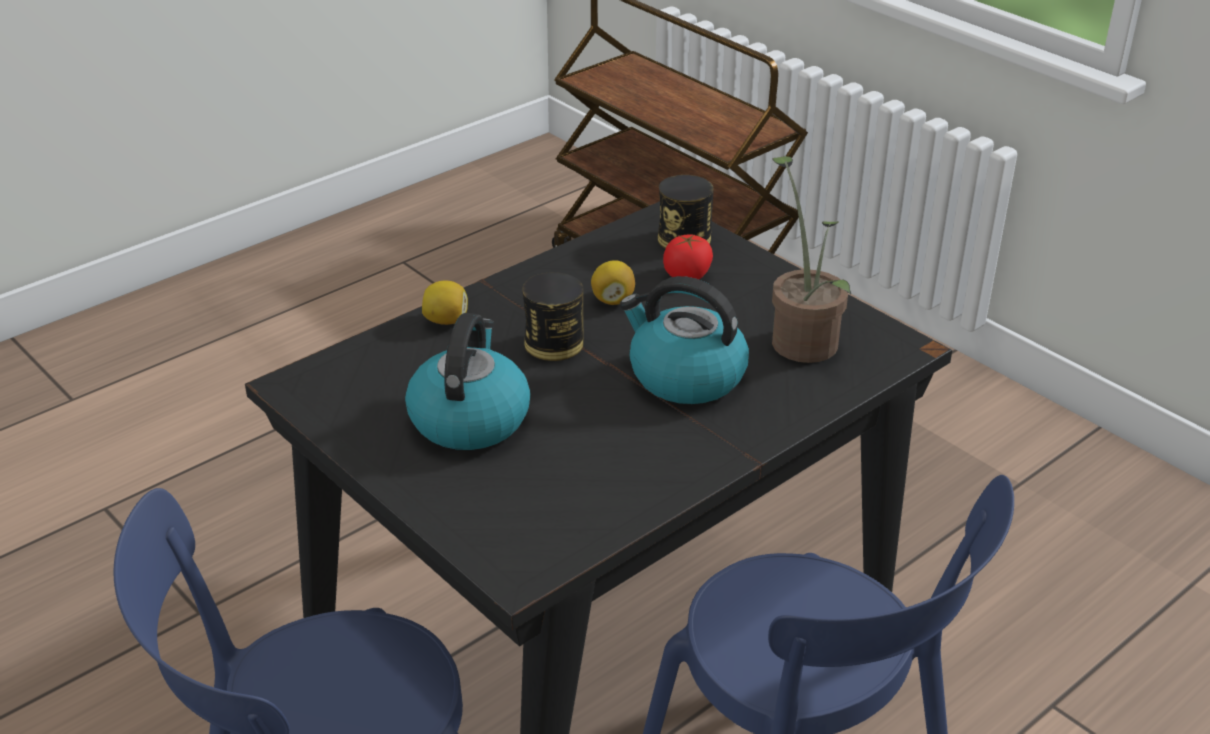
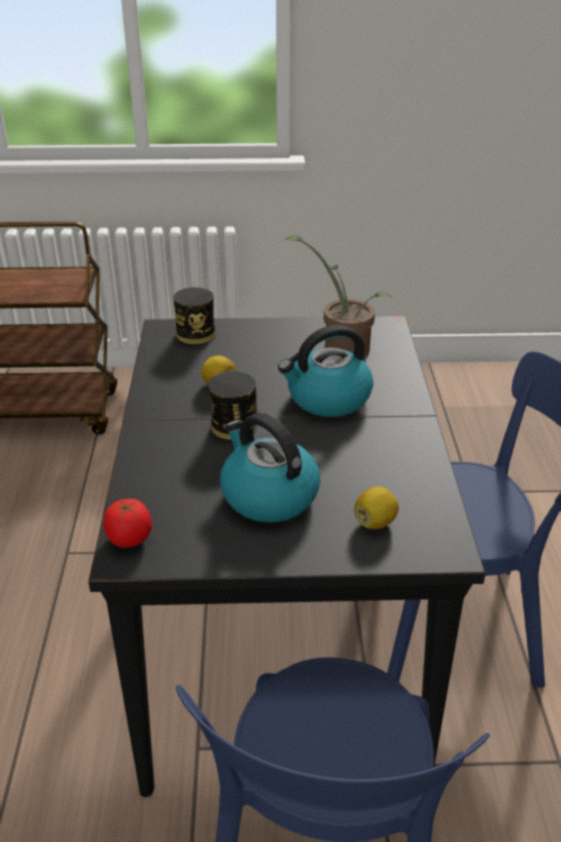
camera: 50 degrees left, 0 degrees up
lemon [422,281,468,325] -> lemon moved to [354,487,399,529]
tomato [663,234,713,280] -> tomato moved to [104,499,152,548]

